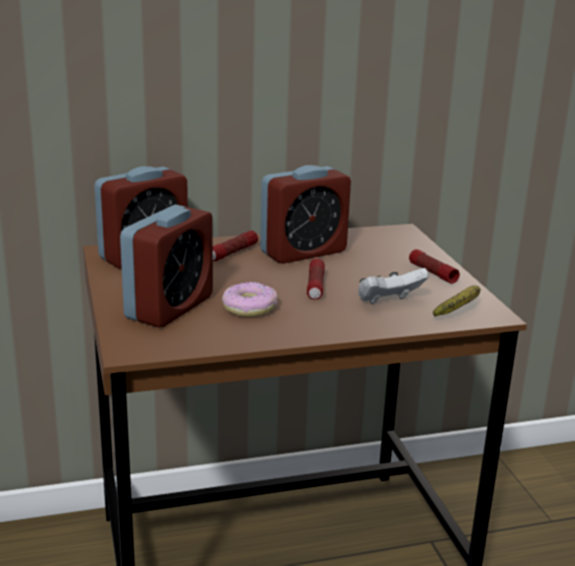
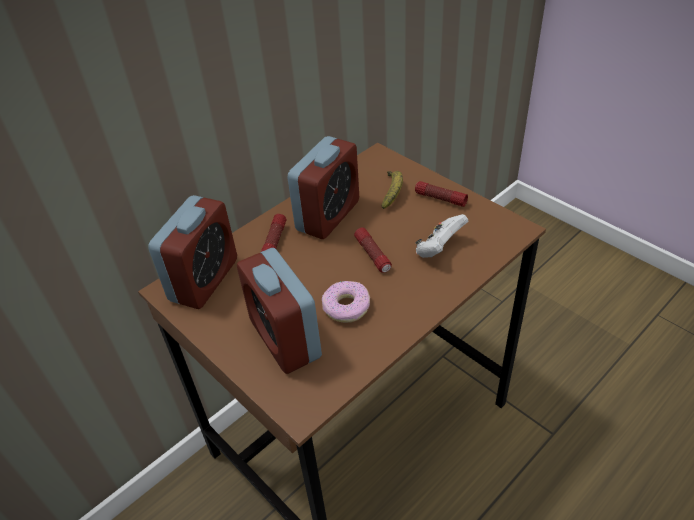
camera: 25 degrees left, 20 degrees up
alarm clock [120,205,213,327] -> alarm clock turned 150 degrees clockwise [237,248,322,374]
banana [433,285,481,316] -> banana moved to [382,171,403,209]

